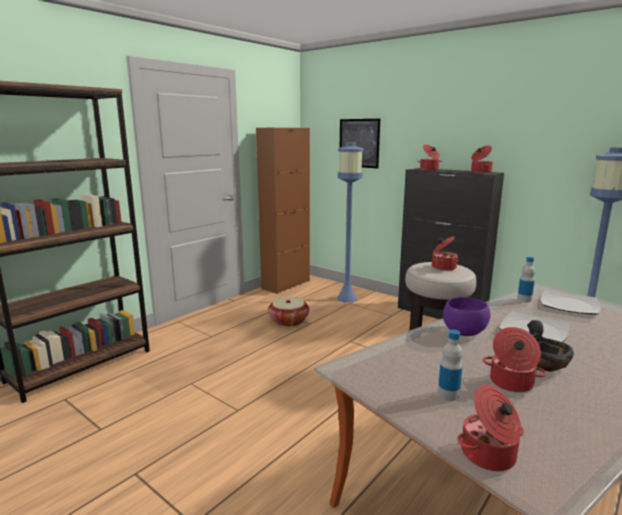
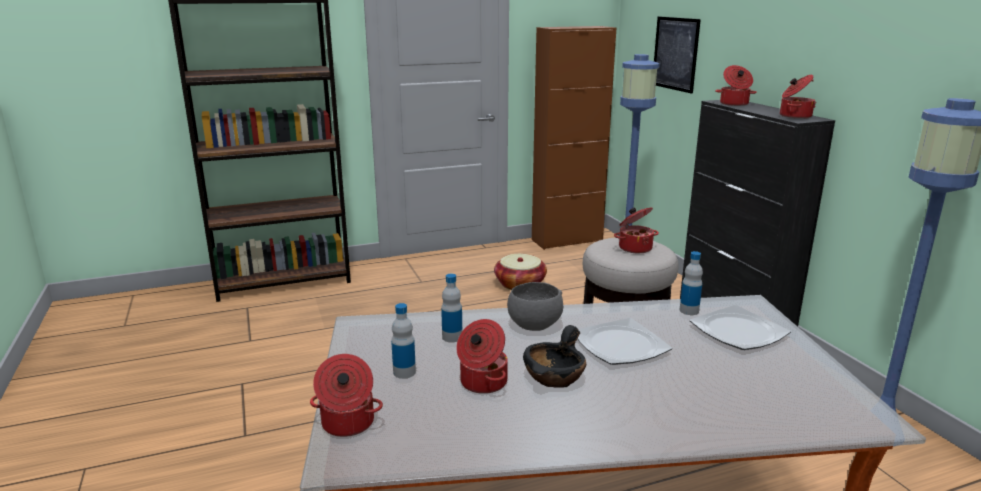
camera: 30 degrees right, 5 degrees up
purple bowl [443,297,490,336] -> grey bowl [507,282,563,331]
none -> bottle [441,273,462,342]

